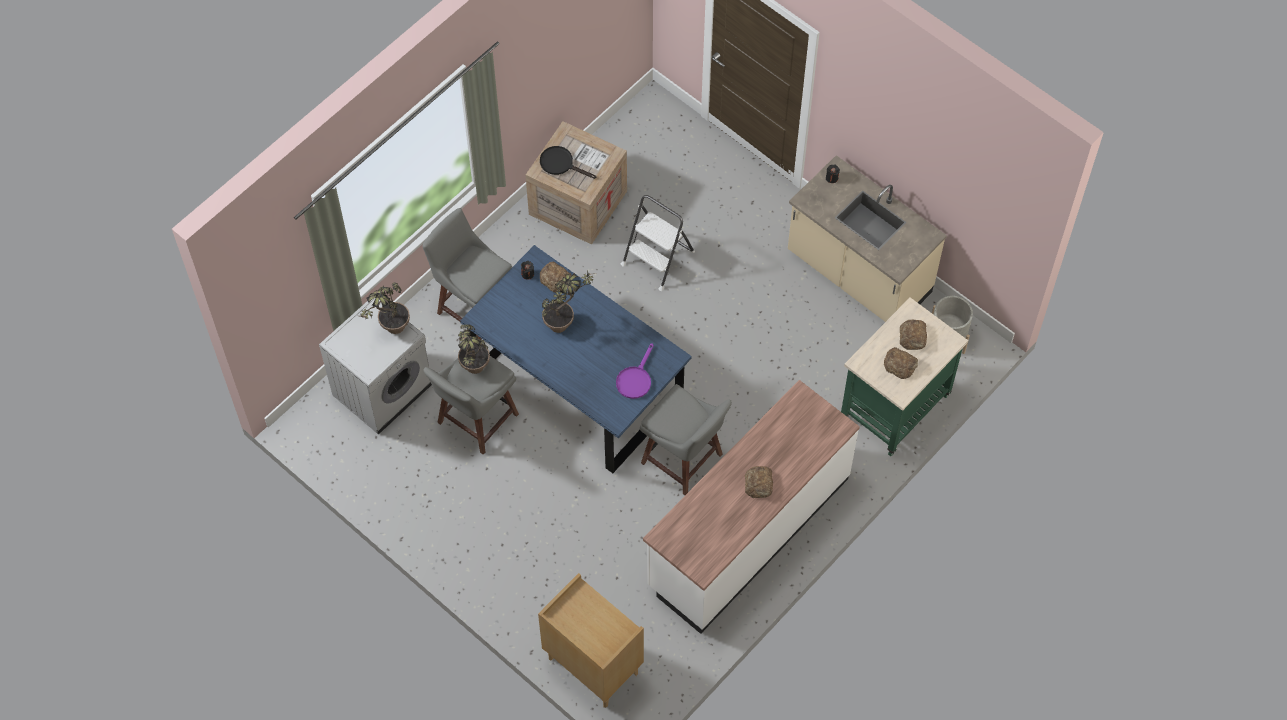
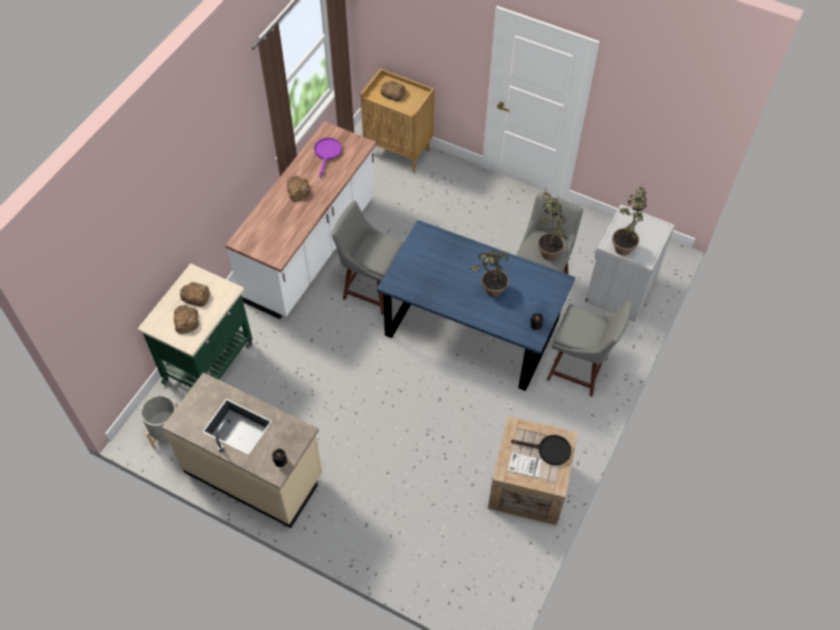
camera: 165 degrees right, 5 degrees down
bread [540,262,572,292] -> bread moved to [381,81,406,102]
purple frying pan [616,343,653,399] -> purple frying pan moved to [314,138,342,177]
white step ladder [620,195,695,291] -> none

